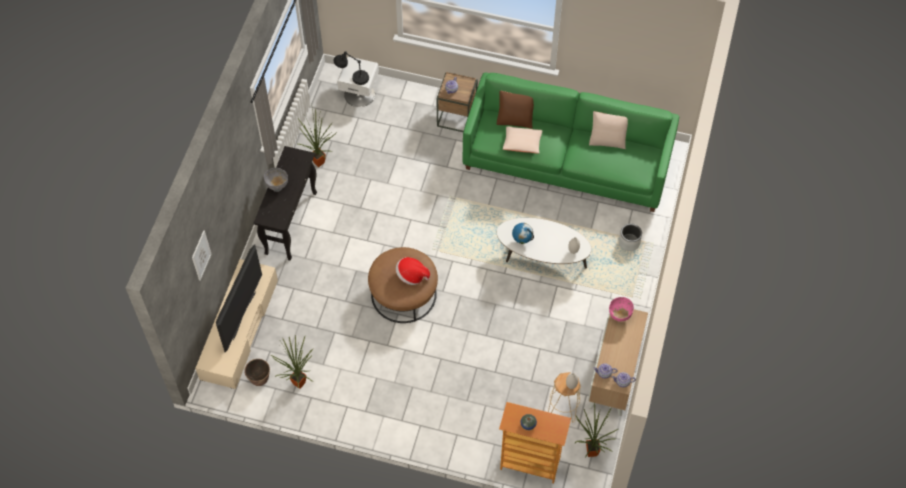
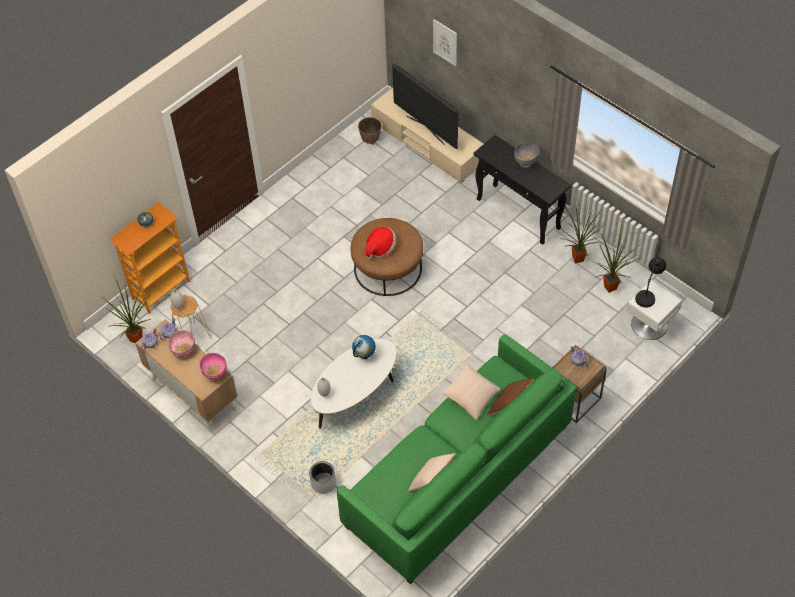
camera: 120 degrees right, 5 degrees down
potted plant [271,335,314,389] -> potted plant moved to [592,222,641,293]
none -> pink bowl [168,330,195,358]

